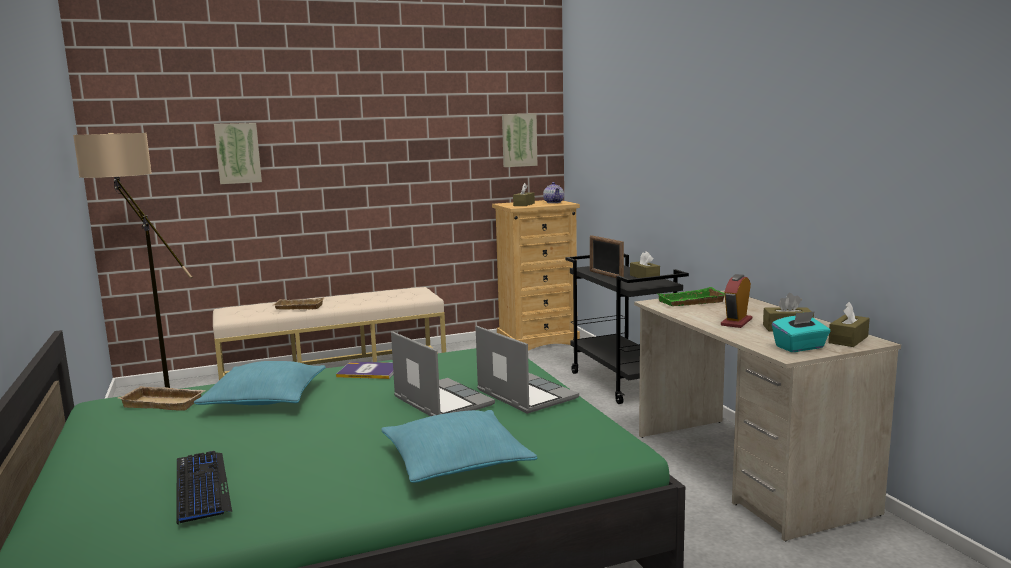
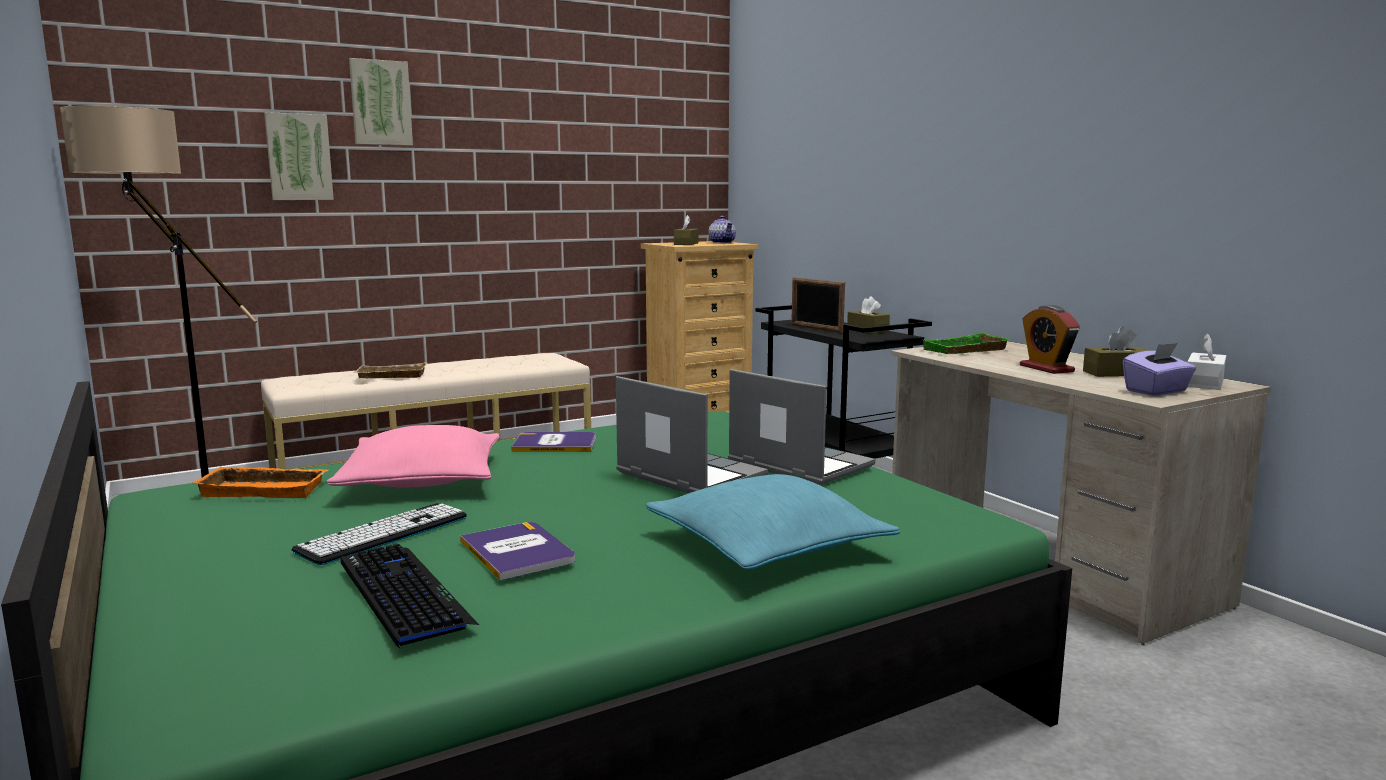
camera: 10 degrees left, 0 degrees up
beige tray [118,386,206,411] -> orange tray [192,467,328,498]
turquoise pillow [194,361,326,405] -> pink pillow [326,425,500,487]
picture [502,113,537,167] -> picture moved to [349,58,413,146]
alarm clock [721,274,752,328] -> alarm clock turned 45 degrees counterclockwise [1020,305,1080,374]
turquoise tissue box [772,311,830,352] -> purple tissue box [1123,343,1196,396]
brown tissue box [828,302,870,347] -> white tissue box [1187,333,1226,390]
none -> keyboard [292,503,467,565]
none -> book [460,522,575,580]

